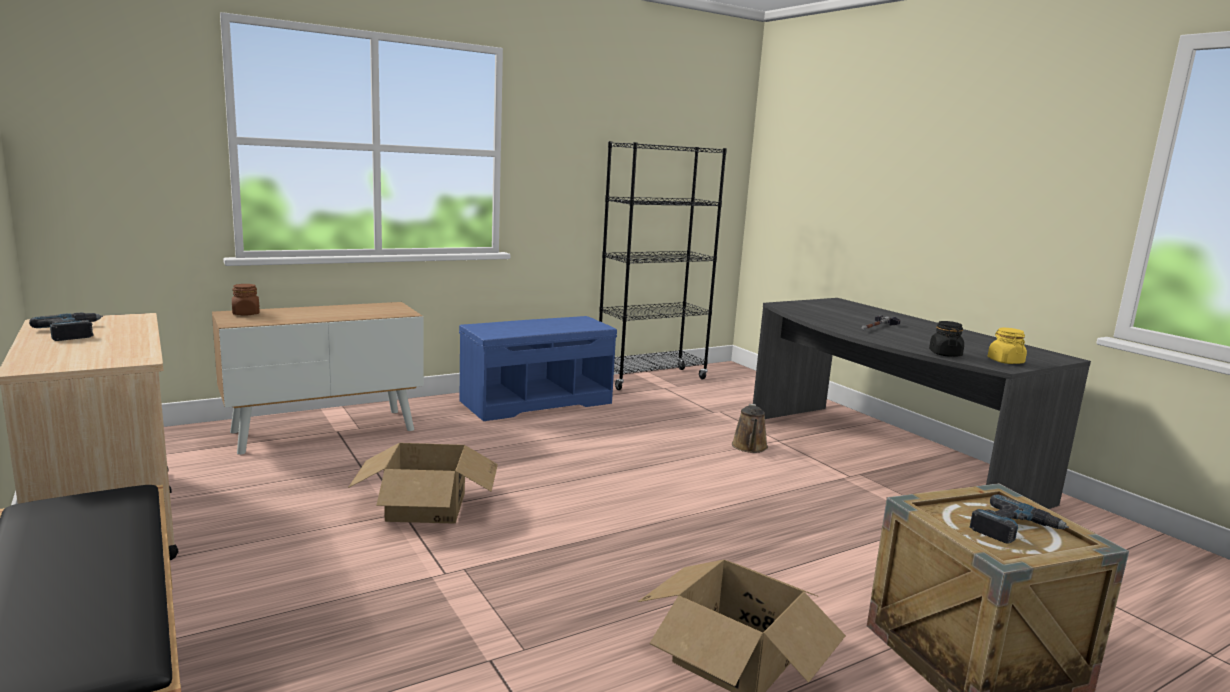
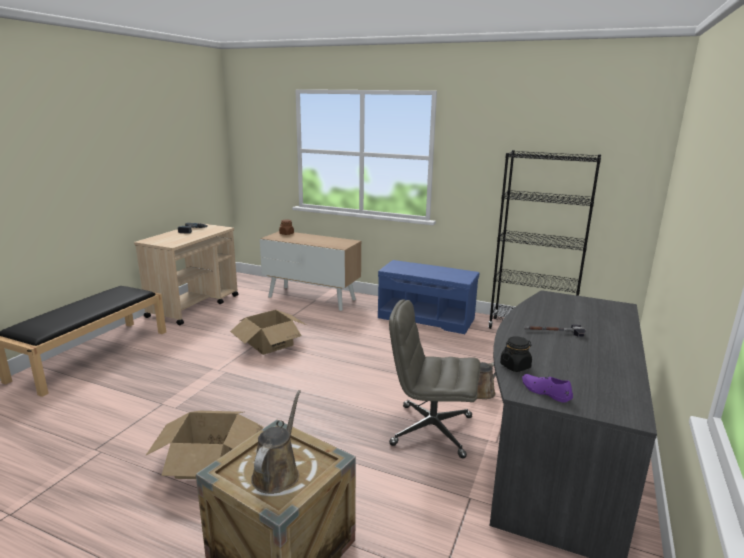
camera: 55 degrees right, 5 degrees up
power drill [970,494,1069,544] -> brown watering can [251,390,301,494]
yellow jar [988,328,1027,364] -> purple shoe [522,374,573,403]
none -> grey office chair [389,299,480,459]

